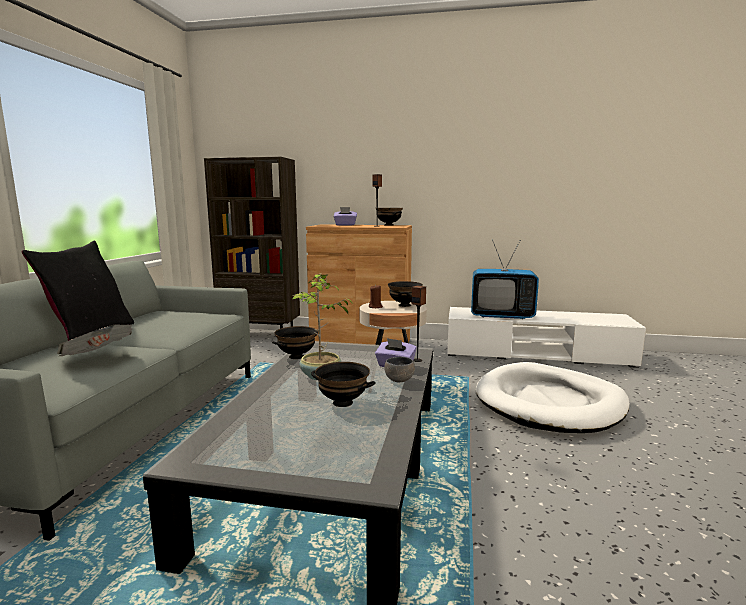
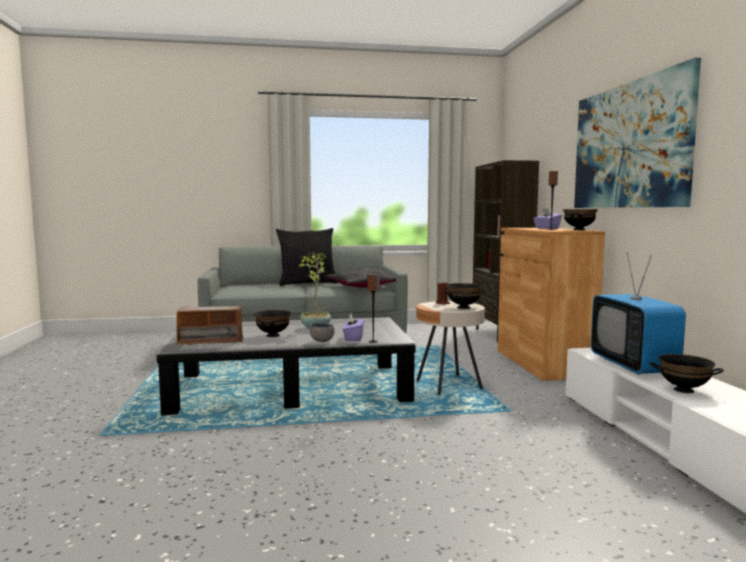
camera: 70 degrees right, 5 degrees down
newspaper [57,324,132,356] -> none
black bowl [272,326,318,359] -> black bowl moved to [649,354,724,393]
white dog bed [476,362,630,433] -> none
none -> radio [173,306,245,345]
none -> grey pillow [325,268,396,288]
none -> picture [574,58,701,208]

